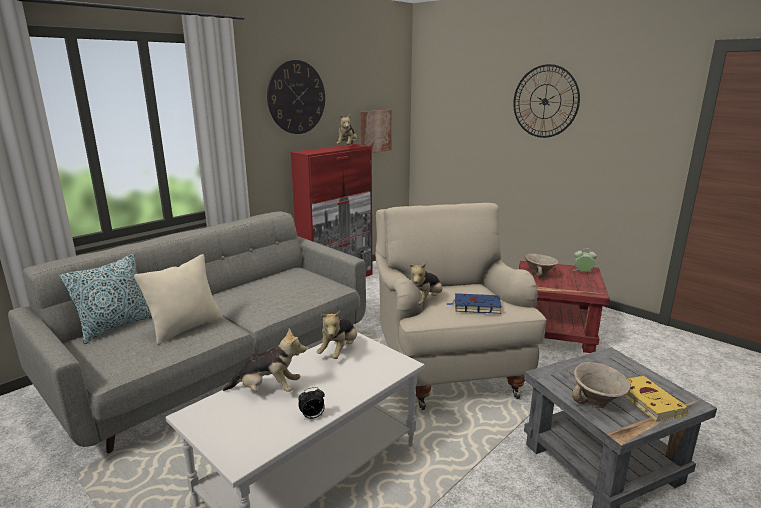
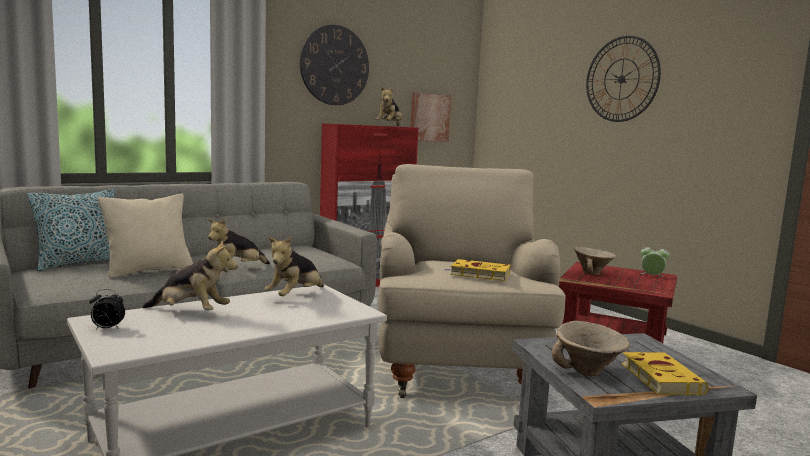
camera: 10 degrees right, 10 degrees down
alarm clock [298,387,325,420] -> alarm clock moved to [89,289,125,330]
plush toy [410,263,443,305] -> plush toy moved to [208,219,270,264]
blue book [446,293,502,314] -> yellow book [445,259,511,281]

